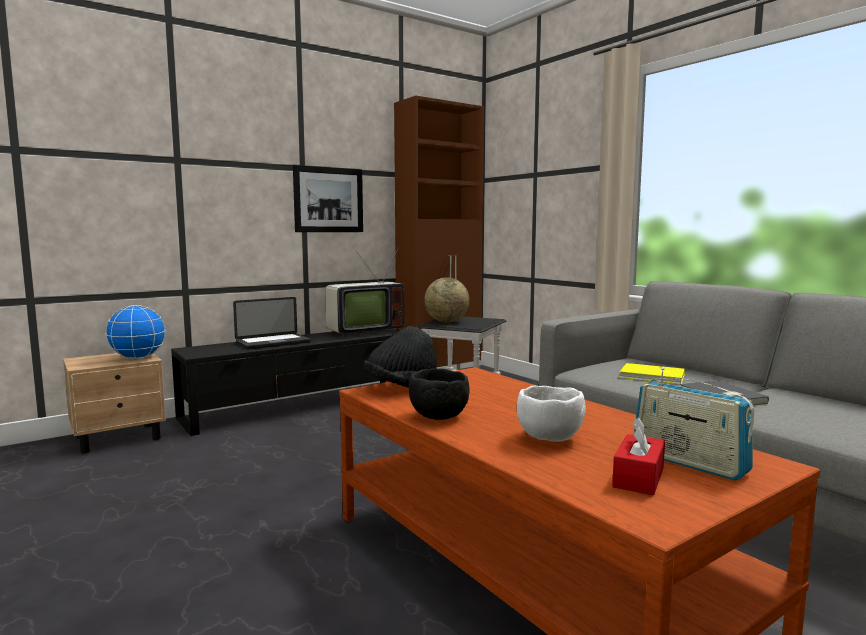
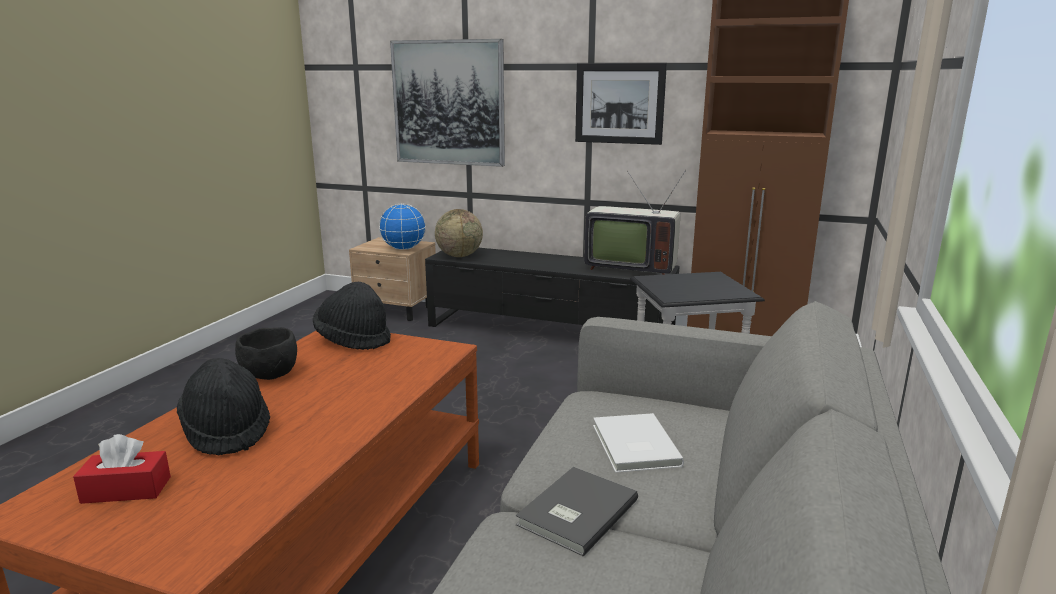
camera: 55 degrees right, 10 degrees up
laptop [233,297,311,349] -> none
globe [424,277,469,323] -> globe moved to [435,209,483,257]
white bowl [517,386,586,442] -> black hat [177,358,270,455]
yellow book [619,363,685,384] -> white book [593,413,684,473]
radio [634,368,755,480] -> none
none -> picture [390,39,505,167]

